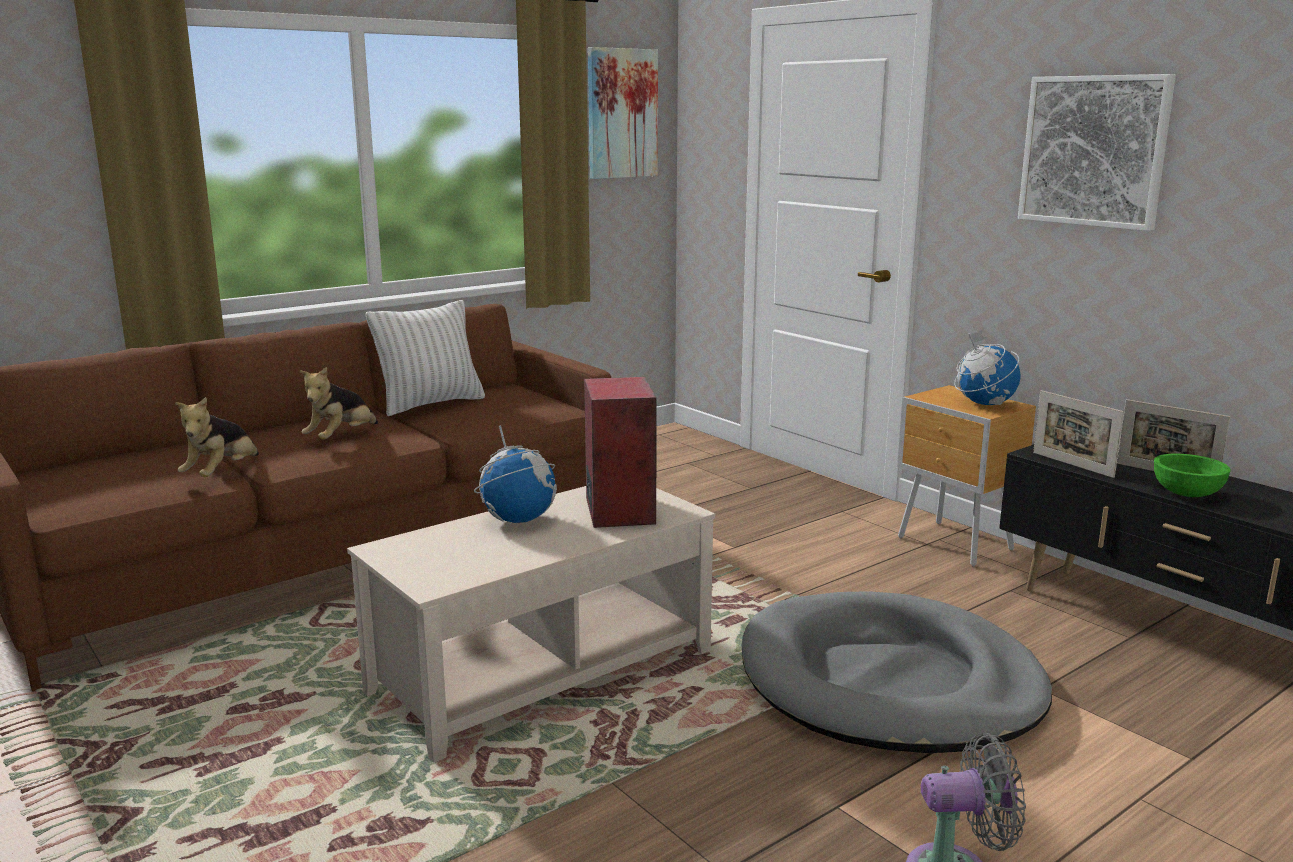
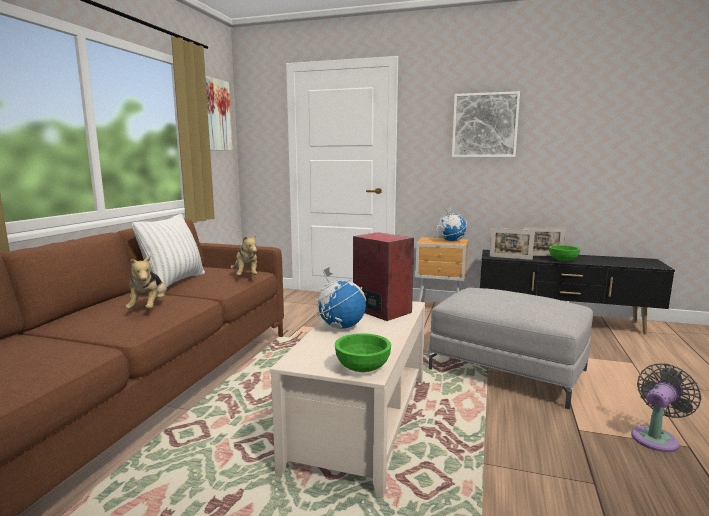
camera: 35 degrees left, 5 degrees down
plush toy [175,397,259,477] -> plush toy moved to [231,234,258,275]
grey dog bed [741,591,1052,753] -> grey ottoman [429,288,593,409]
none -> green bowl [335,333,391,372]

